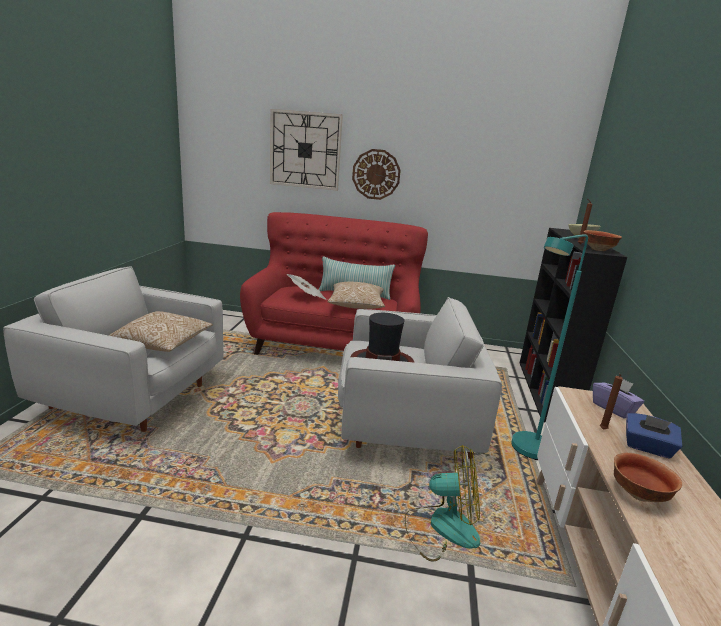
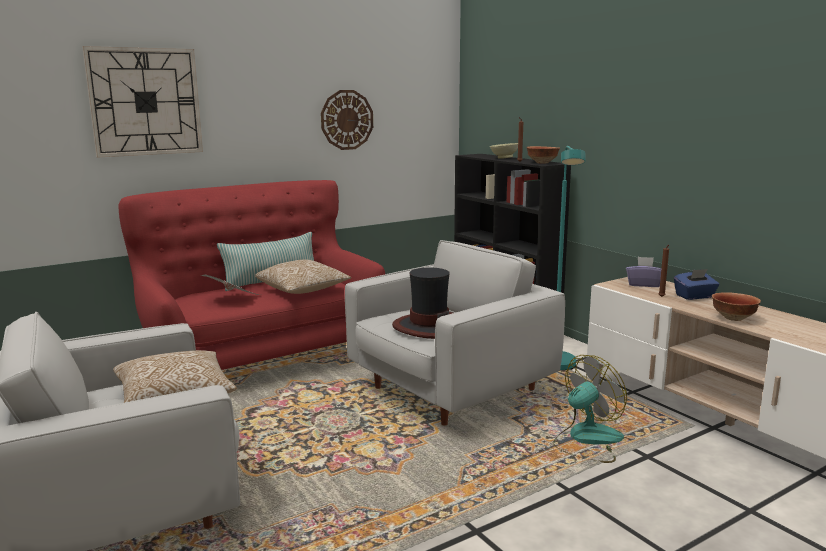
camera: 40 degrees left, 5 degrees down
wall clock [352,149,401,200] -> wall clock moved to [321,90,373,150]

